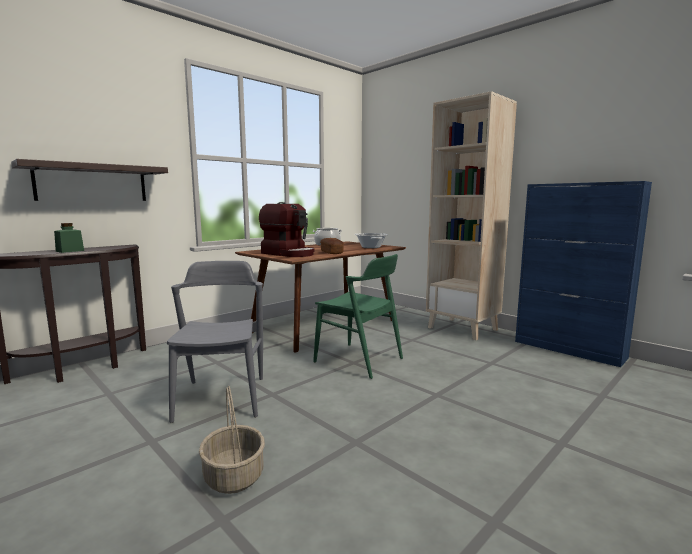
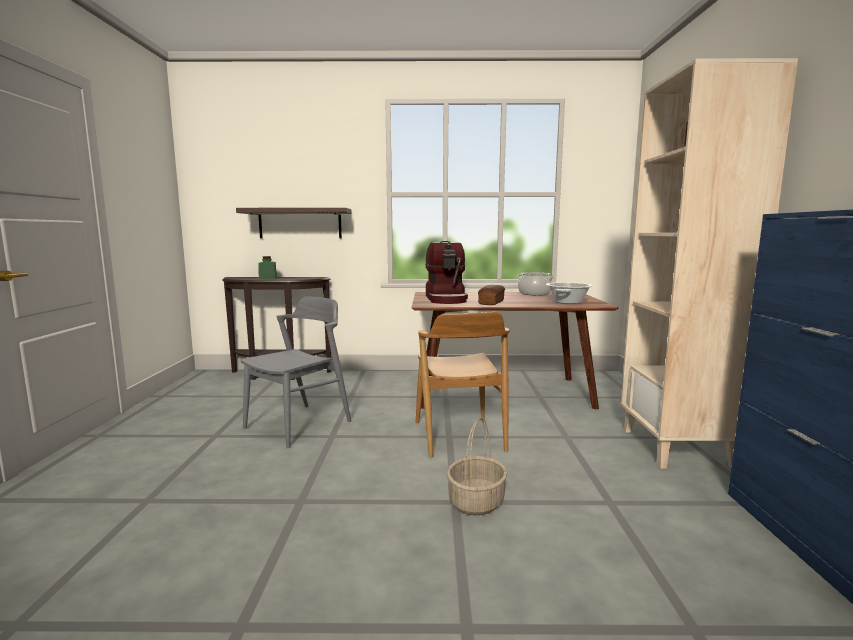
camera: 45 degrees right, 0 degrees up
basket [199,386,265,494] -> basket moved to [447,417,507,515]
green chair [313,254,403,379] -> brown chair [416,312,510,458]

